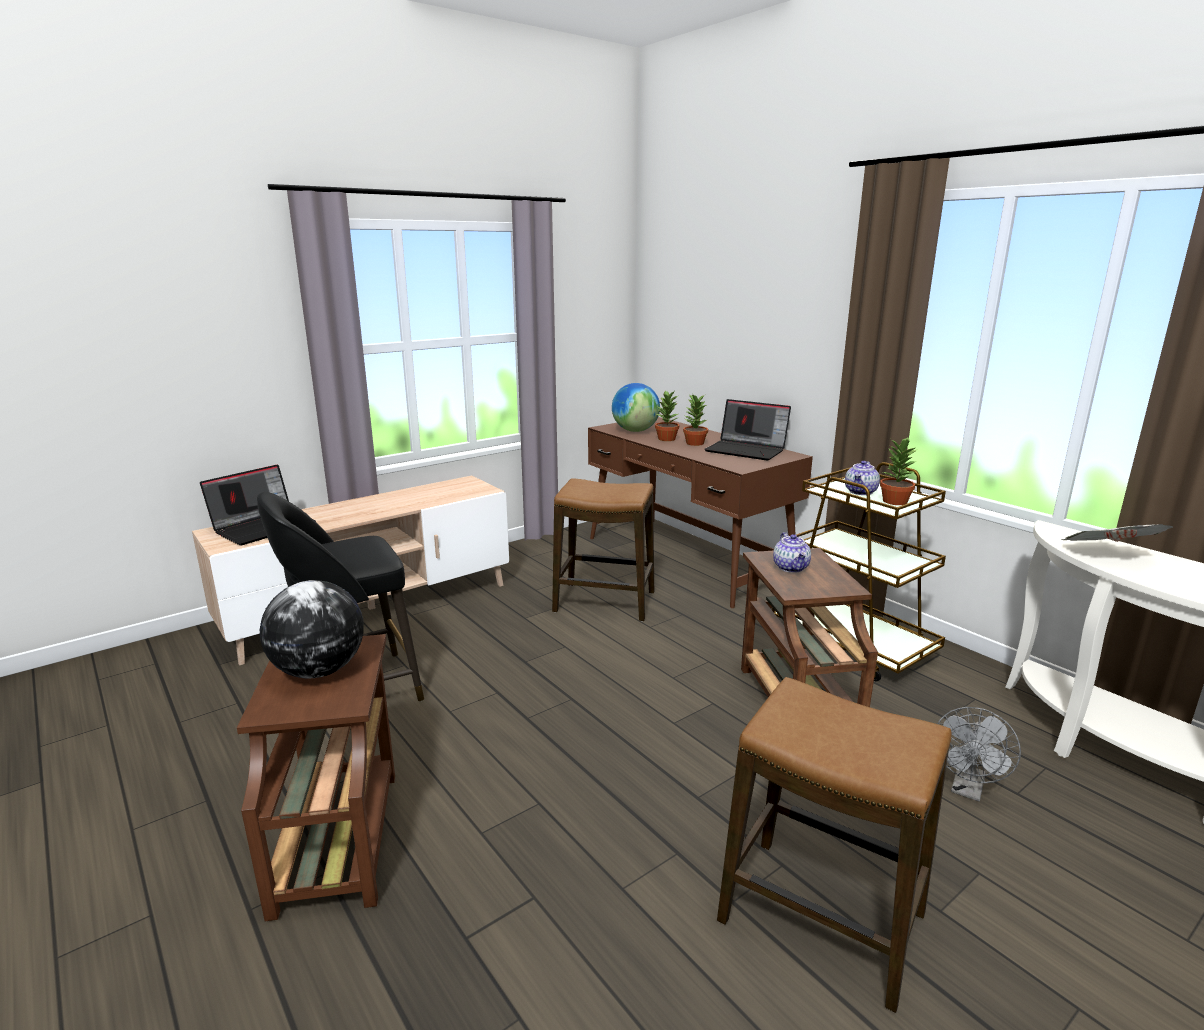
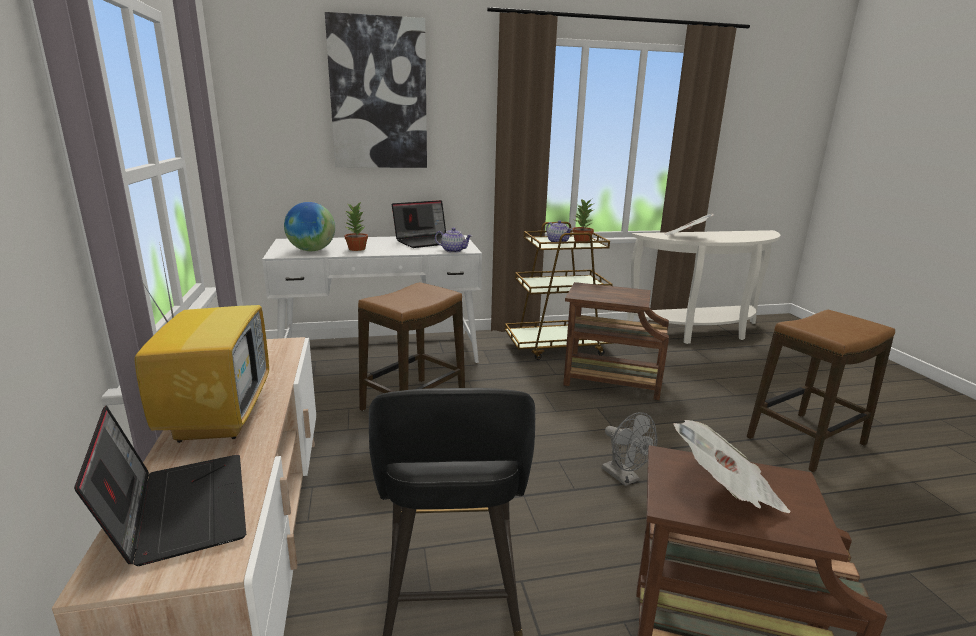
camera: 65 degrees left, 0 degrees up
globe [260,580,364,679] -> newspaper [673,420,790,513]
brown desk [588,417,813,608] -> white desk [262,235,482,363]
potted plant [683,394,708,446] -> none
teapot [773,532,811,573] -> teapot moved to [435,228,472,253]
grey fan [937,707,1021,801] -> grey fan moved to [602,412,657,486]
none -> television [134,247,269,443]
none -> picture [325,12,427,168]

